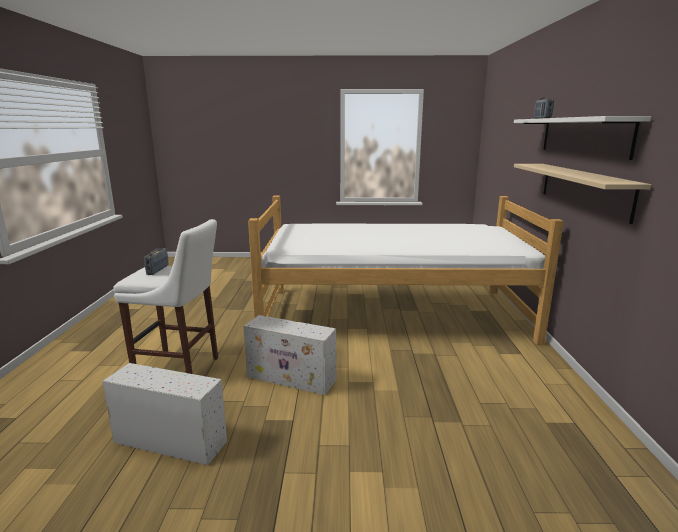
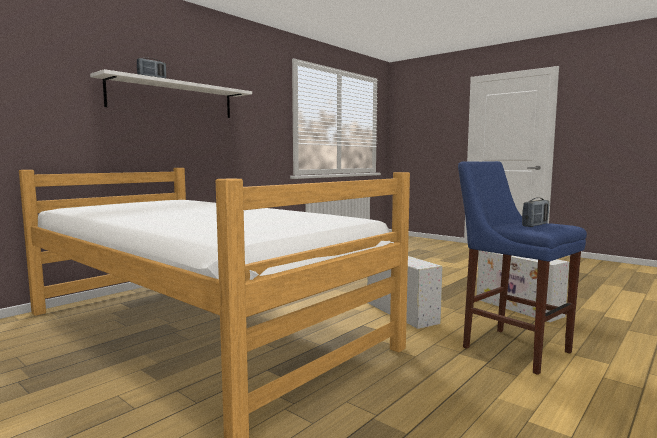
camera: 140 degrees left, 10 degrees down
white stool [113,219,218,374] -> blue stool [458,161,587,375]
beige shelf [514,164,651,224] -> none

